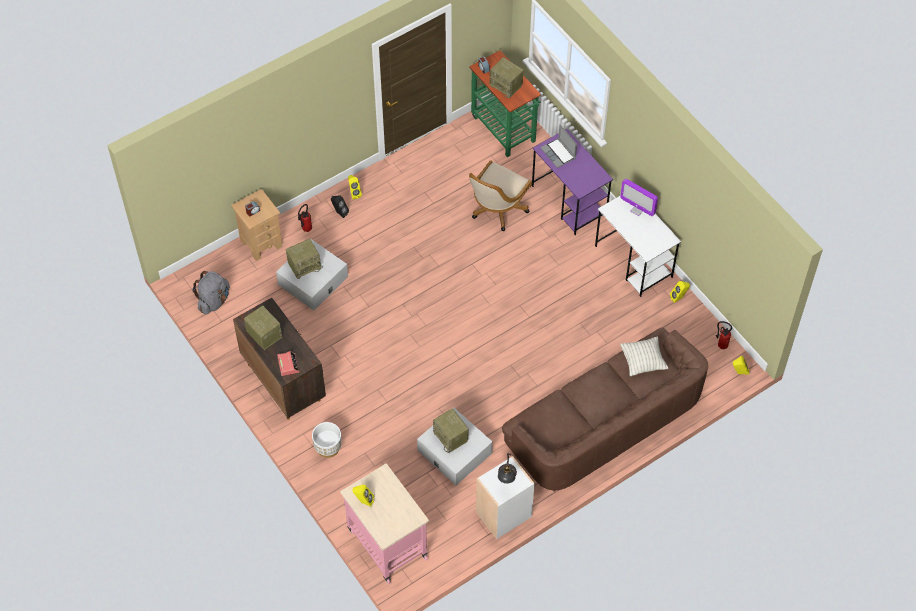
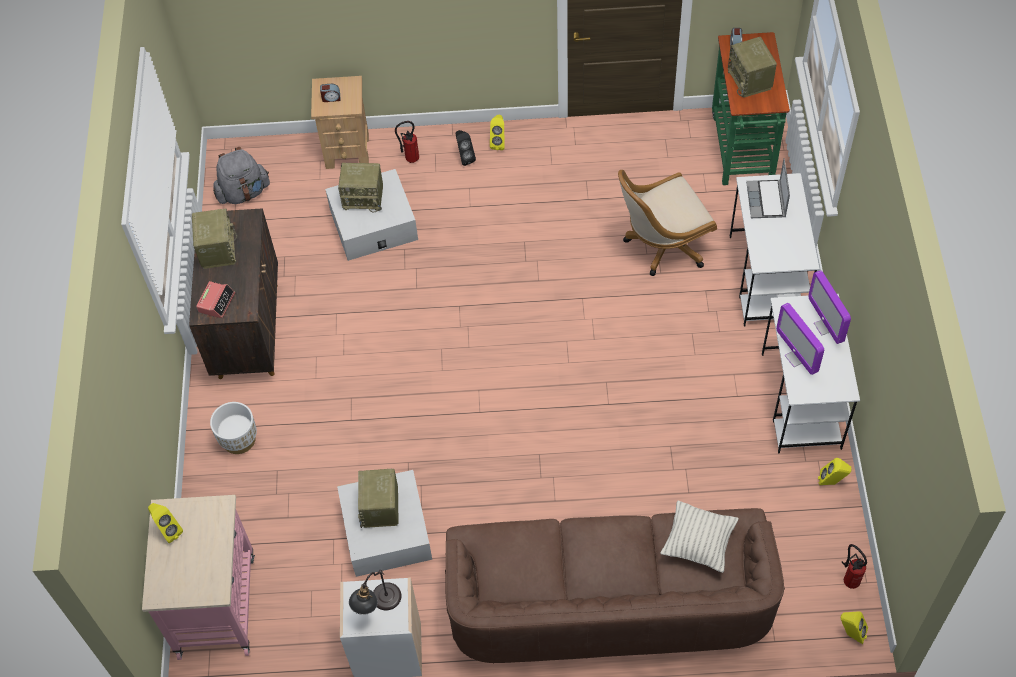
camera: 35 degrees right, 0 degrees up
purple desk [532,129,613,235] -> white desk [730,173,820,326]
none -> monitor [776,303,824,375]

